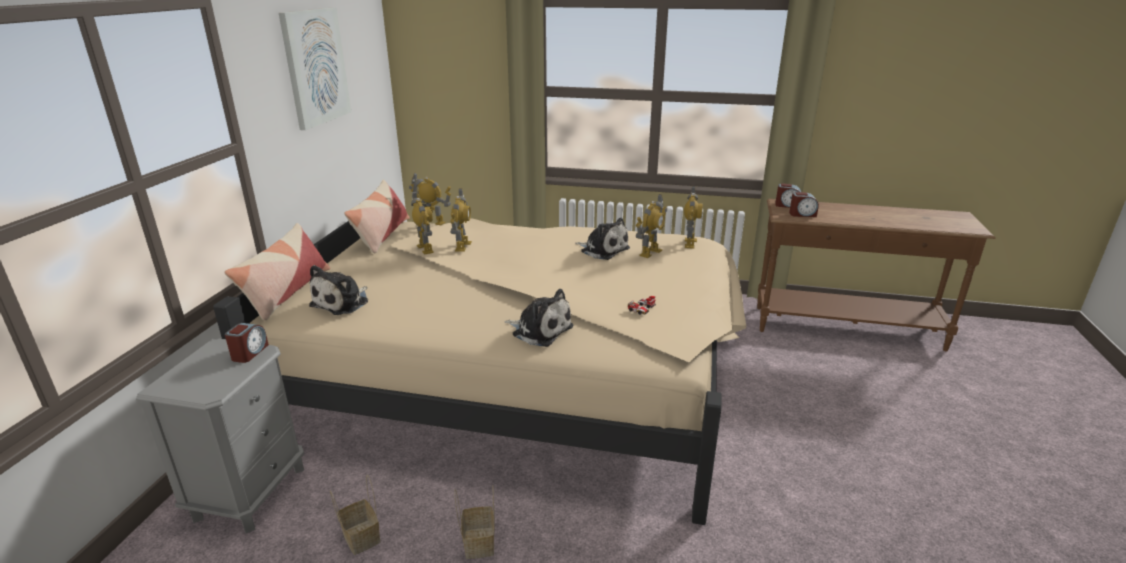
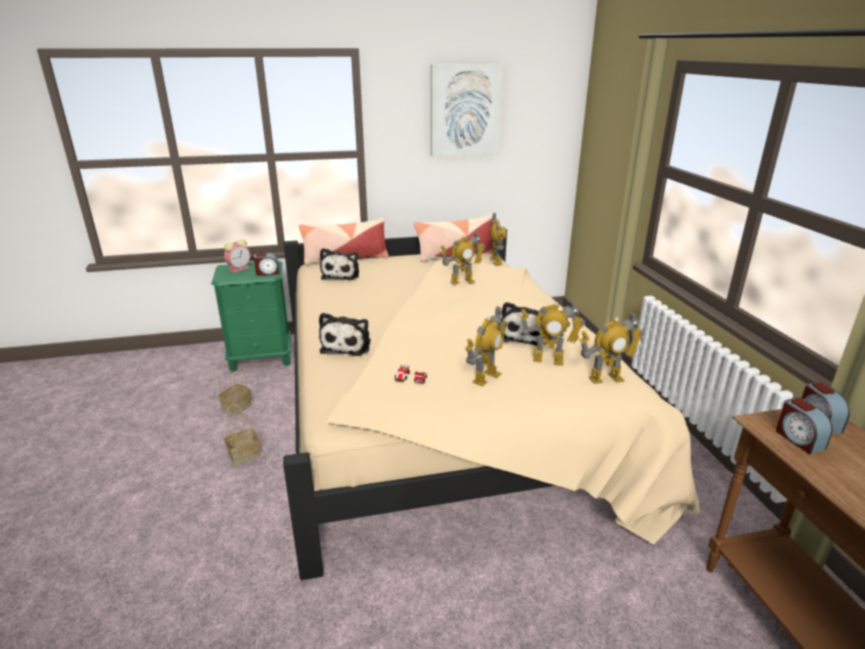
camera: 65 degrees right, 0 degrees up
grey nightstand [136,338,304,533] -> green nightstand [211,261,291,372]
plush toy [309,265,368,315] -> plush toy turned 90 degrees counterclockwise [320,248,359,280]
toy robot [411,191,434,255] -> toy robot moved to [465,306,508,386]
none -> alarm clock [224,239,250,272]

